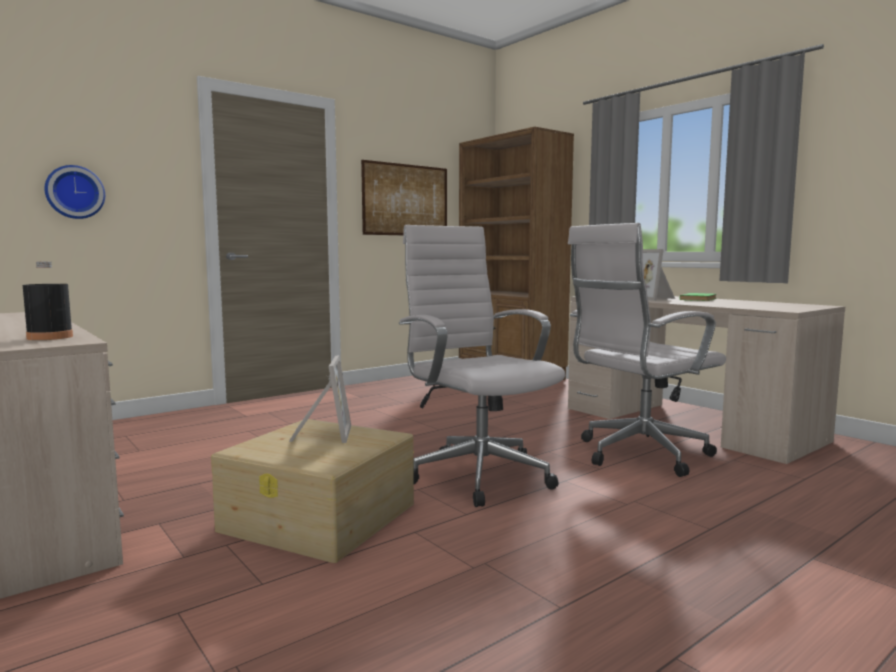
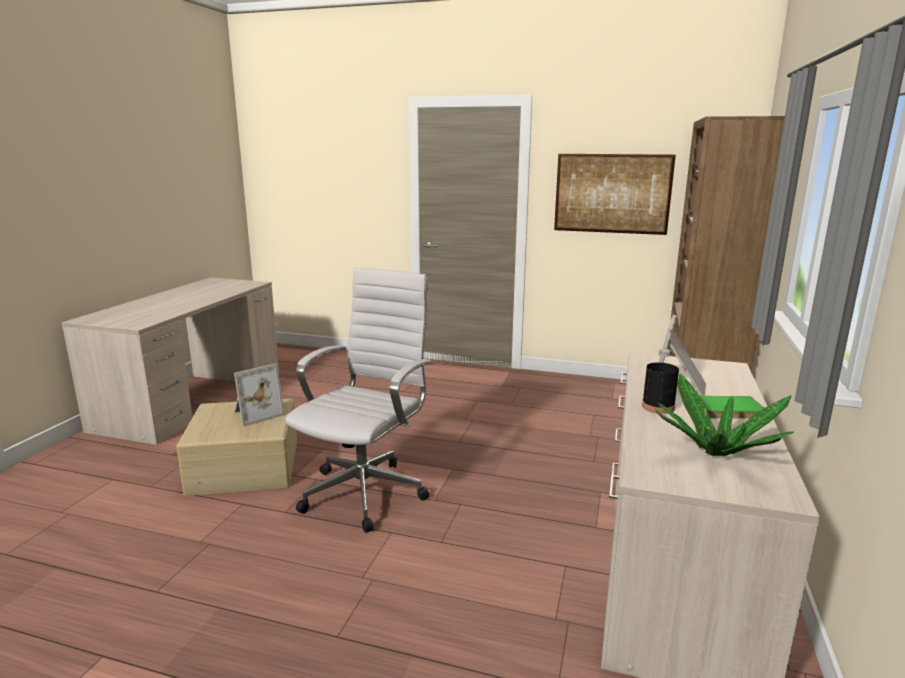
camera: 55 degrees right, 10 degrees up
black bottle [23,261,73,340] -> black bottle moved to [642,349,679,414]
wall clock [44,165,105,219] -> none
white office chair [568,223,726,477] -> none
none -> potted plant [655,373,794,456]

